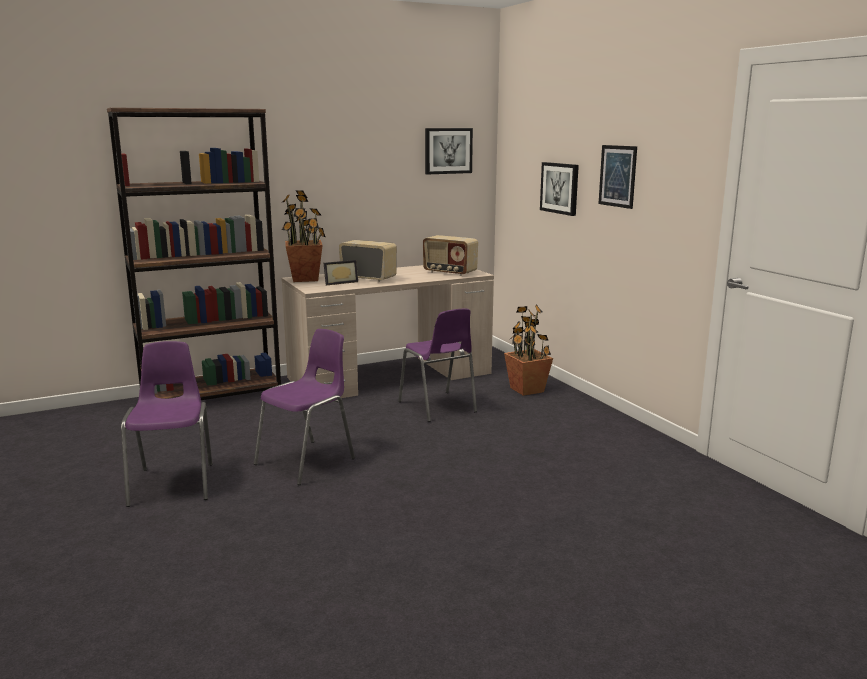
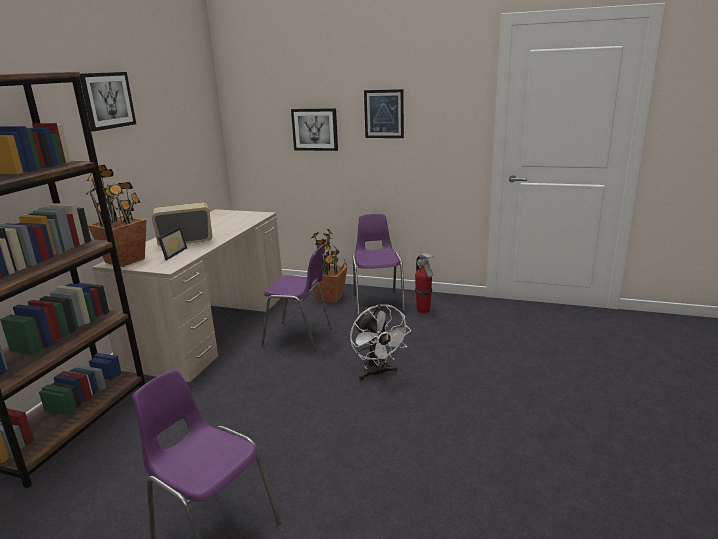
camera: 45 degrees left, 5 degrees up
purple chair [254,329,355,485] -> purple chair moved to [353,214,405,316]
radio [423,235,478,276] -> none
picture [425,128,473,174] -> picture moved to [79,72,136,131]
none -> white fan [350,304,411,380]
none -> fire extinguisher [415,253,434,313]

